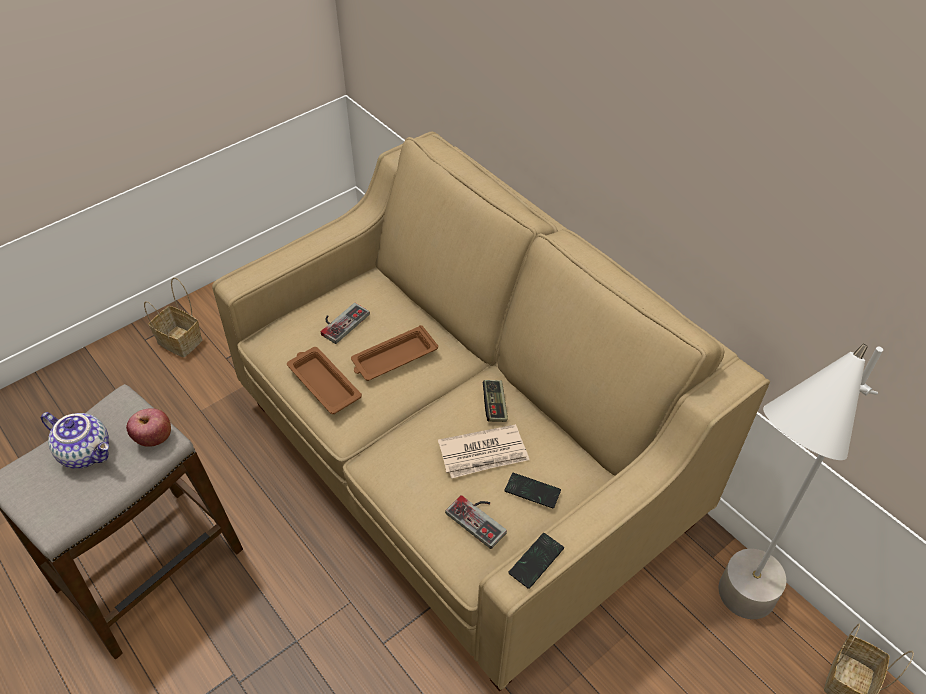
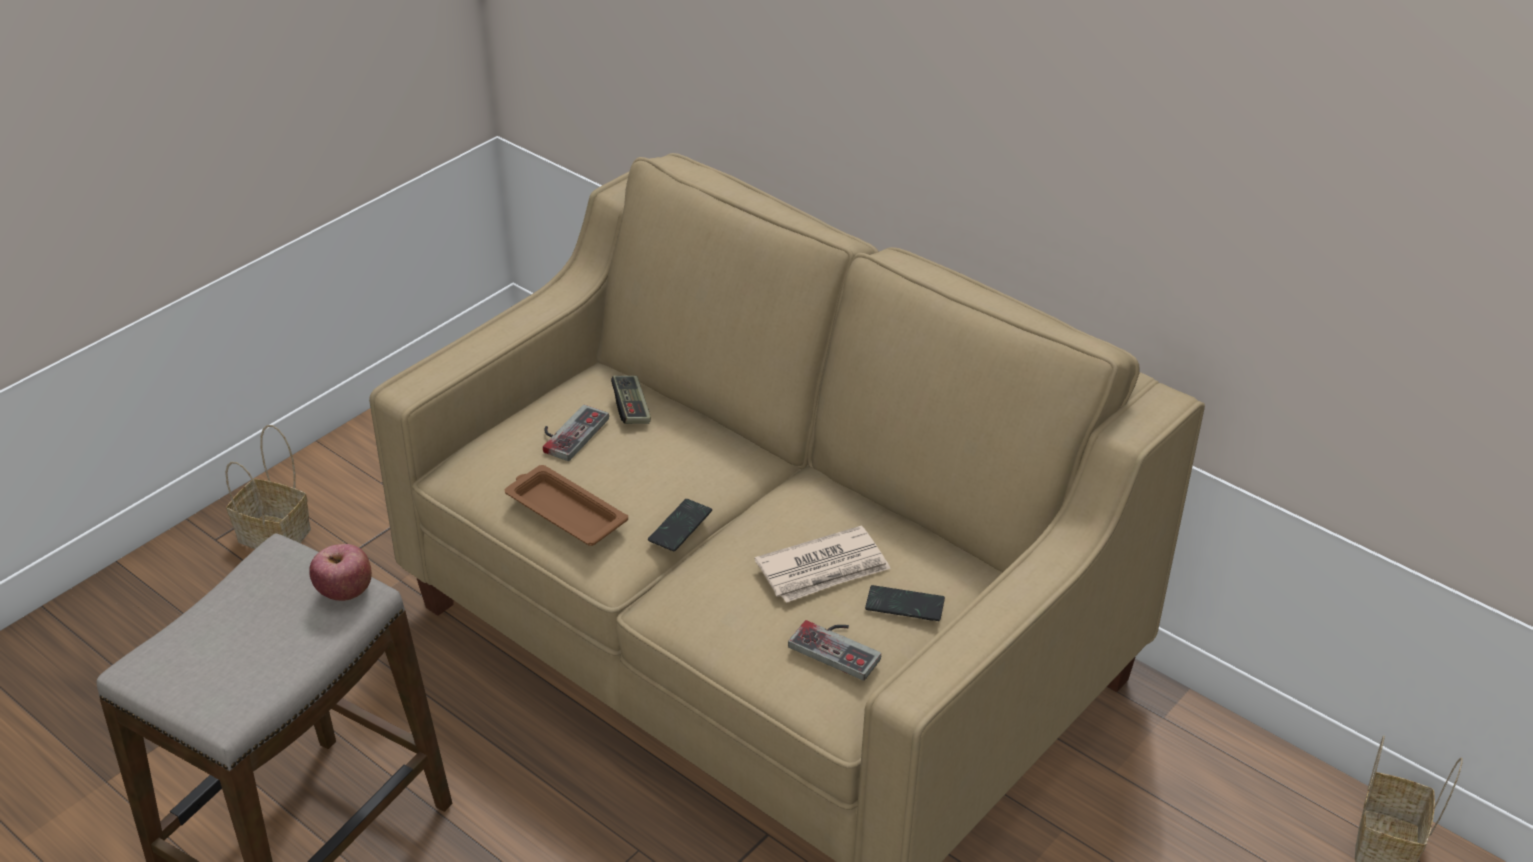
camera: 10 degrees left, 10 degrees down
teapot [41,412,109,469] -> none
brown tray [351,325,438,381] -> none
game controller [483,380,508,422] -> game controller moved to [611,376,651,424]
phone [508,533,564,589] -> phone moved to [648,499,712,551]
grey floor lamp [719,344,883,619] -> none

